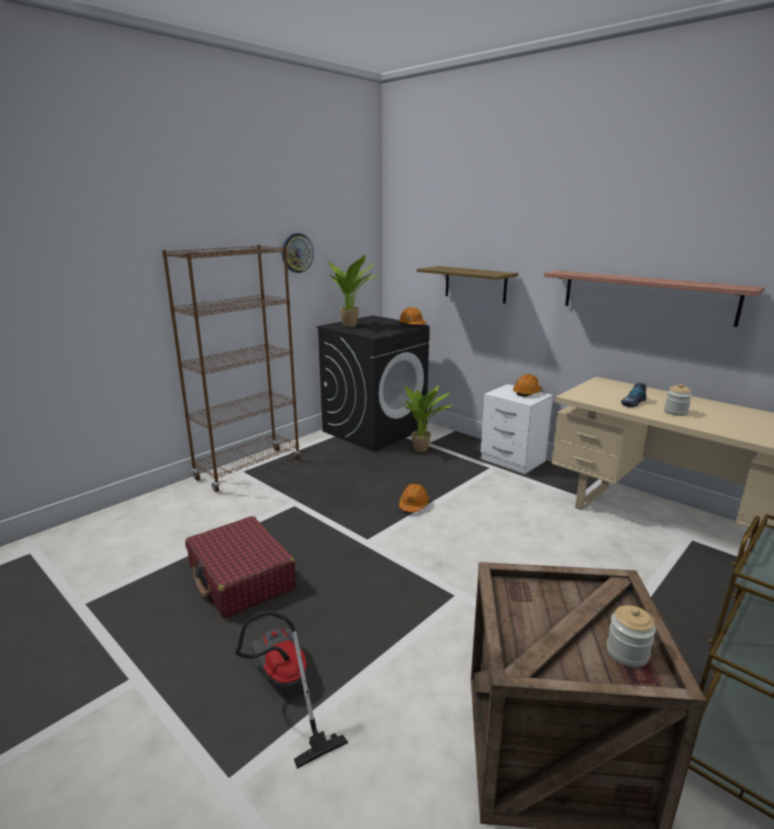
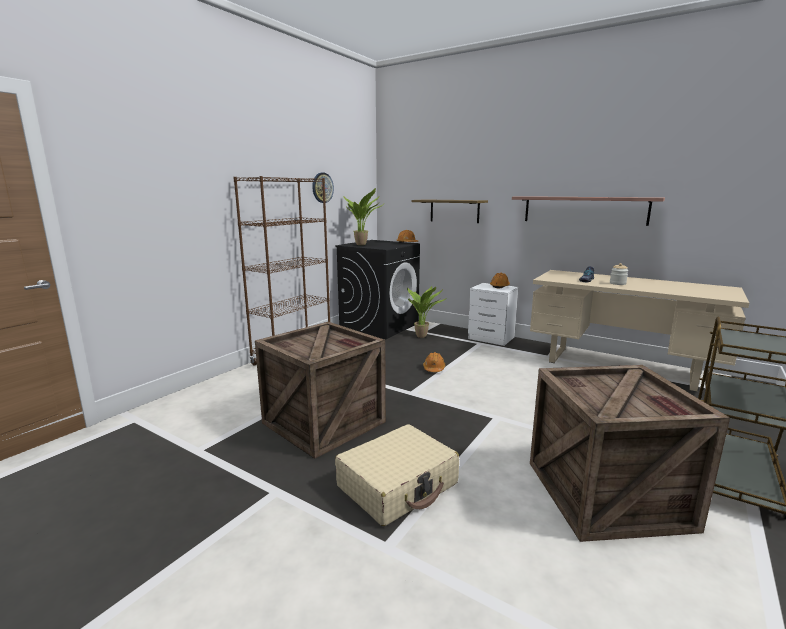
camera: 10 degrees left, 5 degrees down
red suitcase [185,516,296,619] -> crate [255,322,386,459]
vacuum cleaner [235,611,348,769] -> beige suitcase [335,424,459,526]
jar [607,605,656,667] -> none

